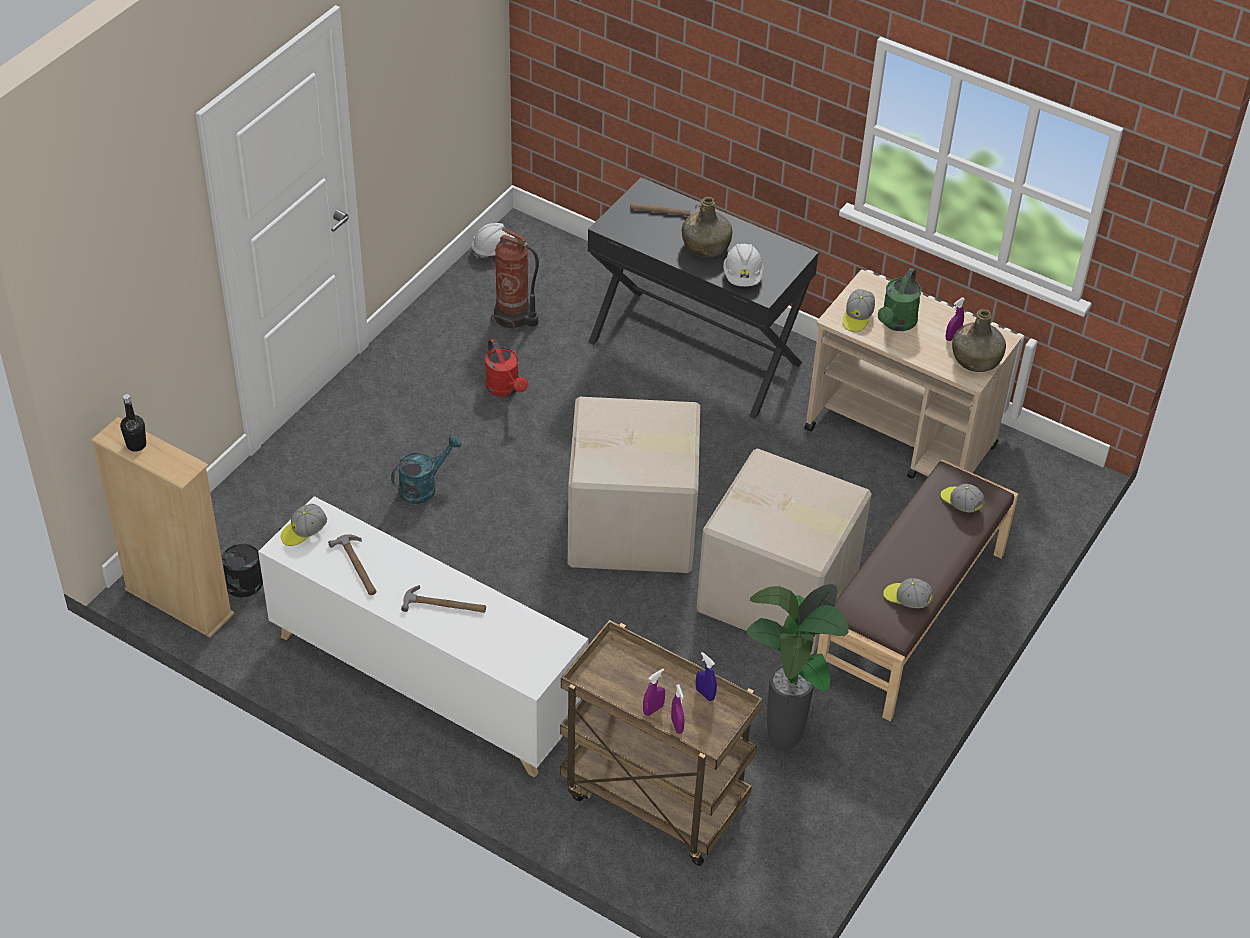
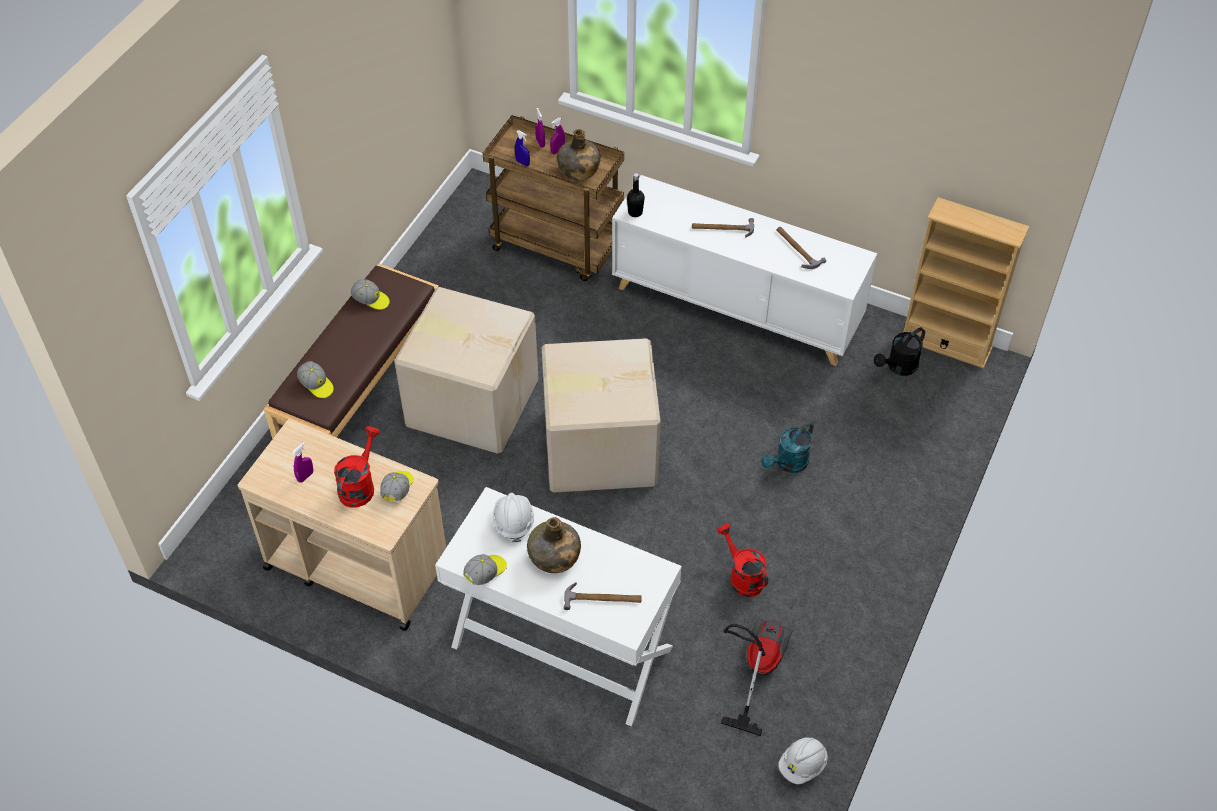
camera: 175 degrees right, 5 degrees up
black bottle [120,394,146,452] -> black bottle moved to [627,173,645,217]
cap [280,504,327,546] -> cap moved to [463,554,507,585]
fire extinguisher [491,228,539,331] -> vacuum cleaner [721,619,793,736]
black desk [588,177,819,419] -> white desk [435,487,682,726]
potted plant [747,584,849,751] -> none
green watering can [878,268,921,331] -> red watering can [334,426,380,508]
green bottle [952,309,1006,372] -> green bottle moved to [557,129,601,180]

